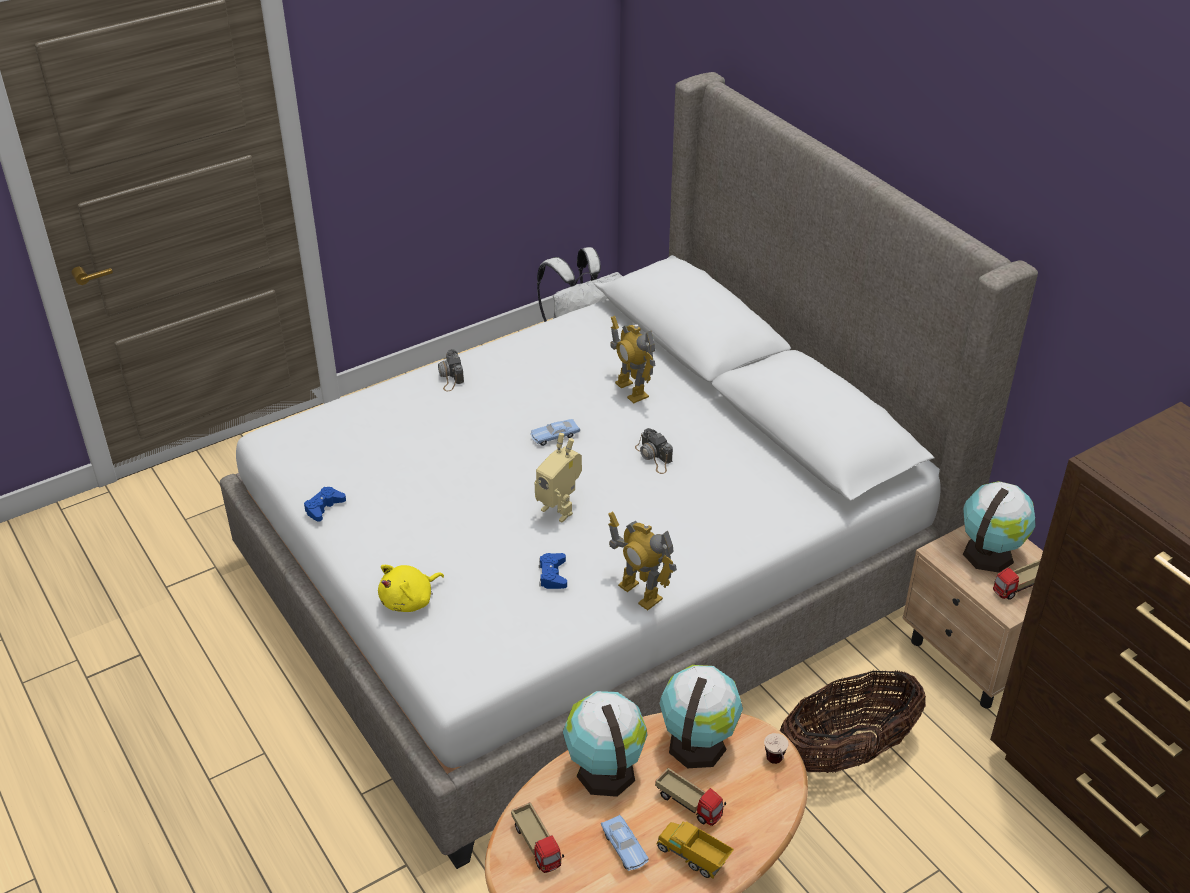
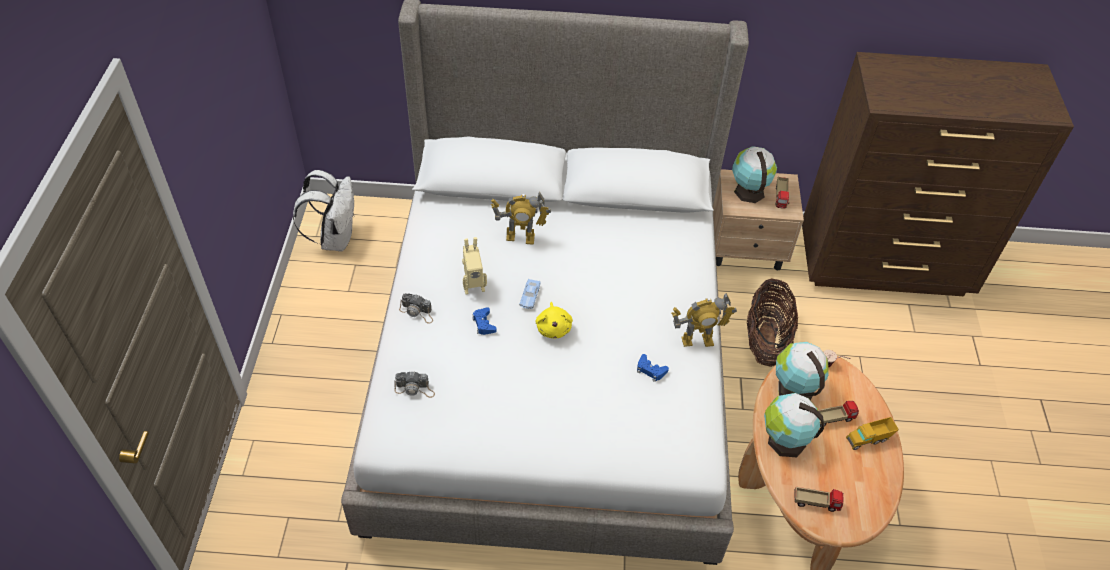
camera: 55 degrees left, 10 degrees up
blue game controller [304,487,346,522] -> blue game controller moved to [472,307,497,335]
yellow plush toy [378,565,444,612] -> yellow plush toy moved to [535,302,573,339]
toy robot [535,433,582,522] -> toy robot moved to [462,237,487,294]
blue toy car [601,815,649,871] -> none
camera [635,428,673,474] -> camera moved to [395,371,435,398]

